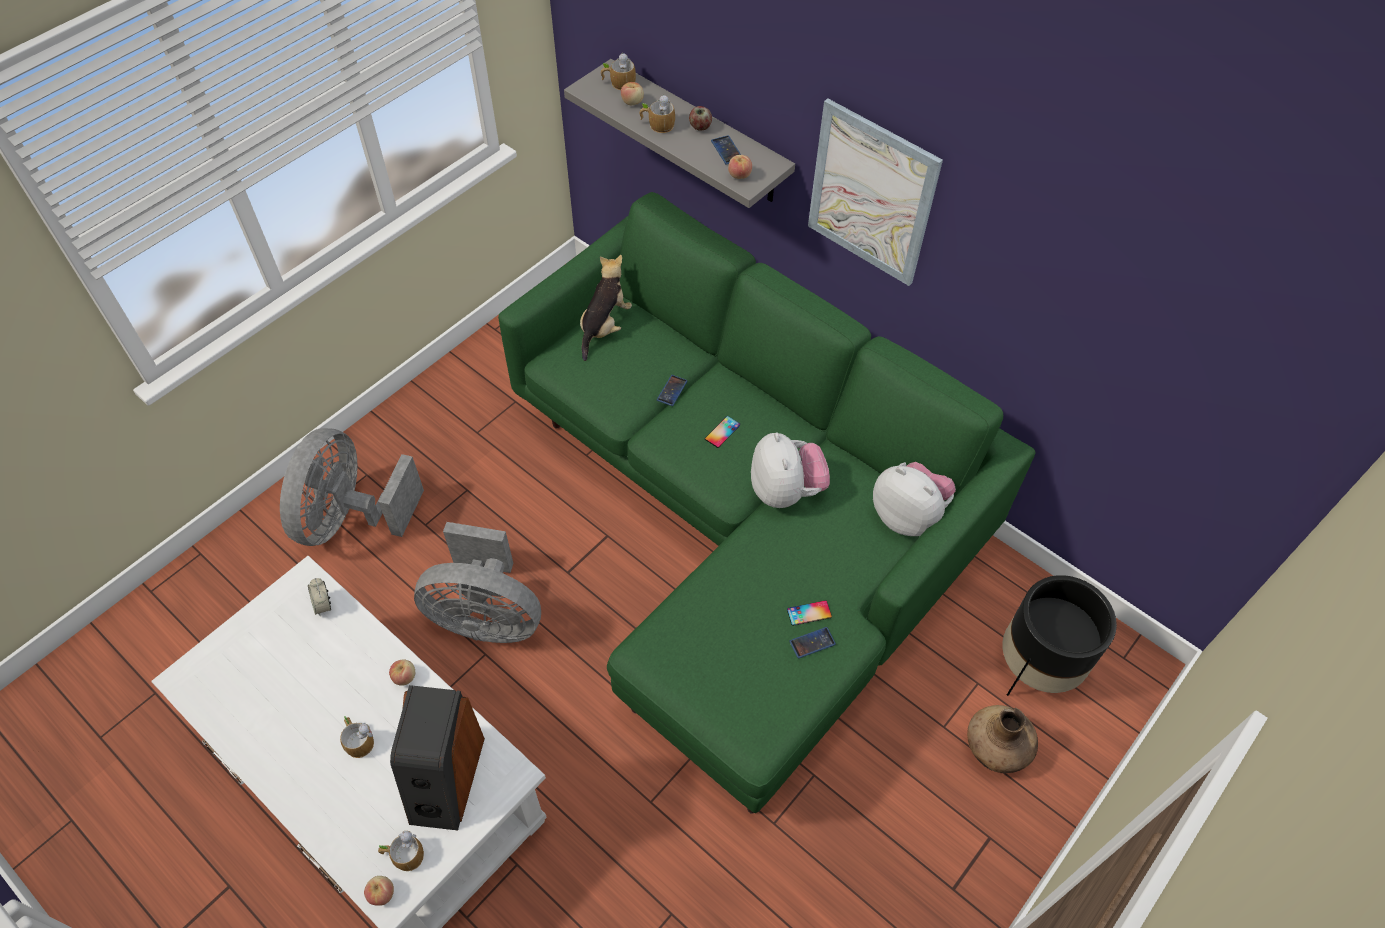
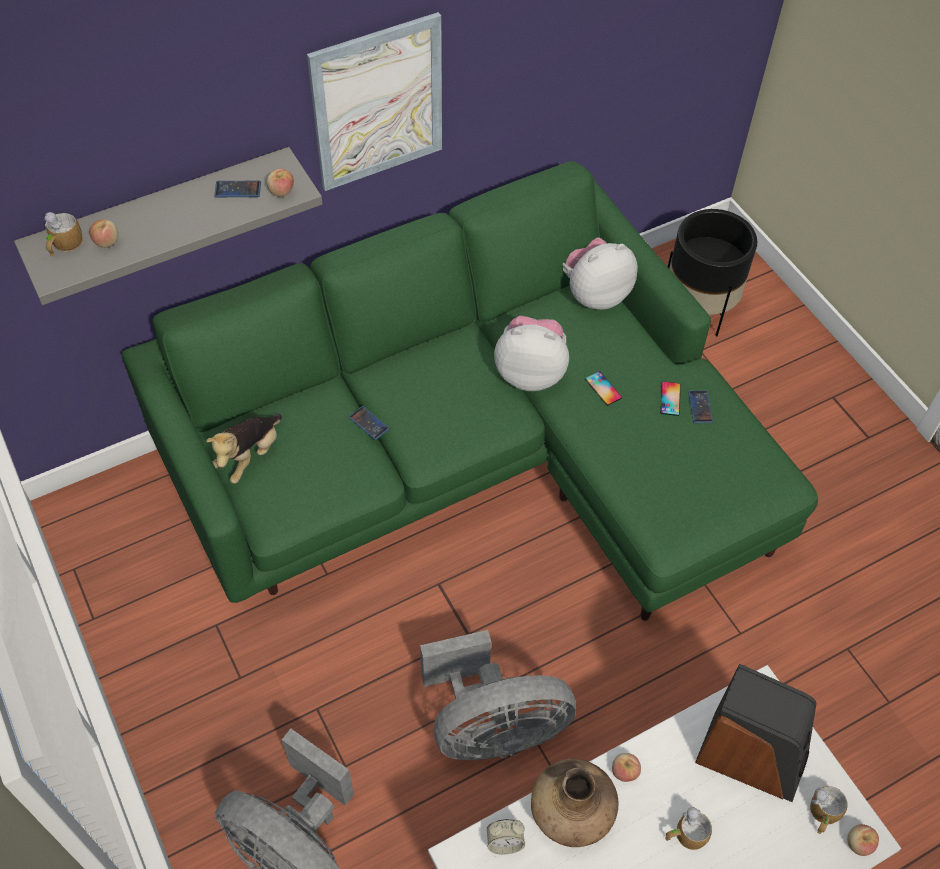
camera: 70 degrees left, 0 degrees up
grey fan [414,522,541,643] -> grey fan turned 45 degrees clockwise [420,630,576,760]
plush toy [580,255,632,361] -> plush toy turned 105 degrees counterclockwise [206,413,282,484]
mug [639,95,675,133] -> none
apple [689,106,712,131] -> none
phone [705,416,740,448] -> phone moved to [585,371,622,406]
brown vase [967,705,1038,773] -> brown vase moved to [531,758,619,847]

